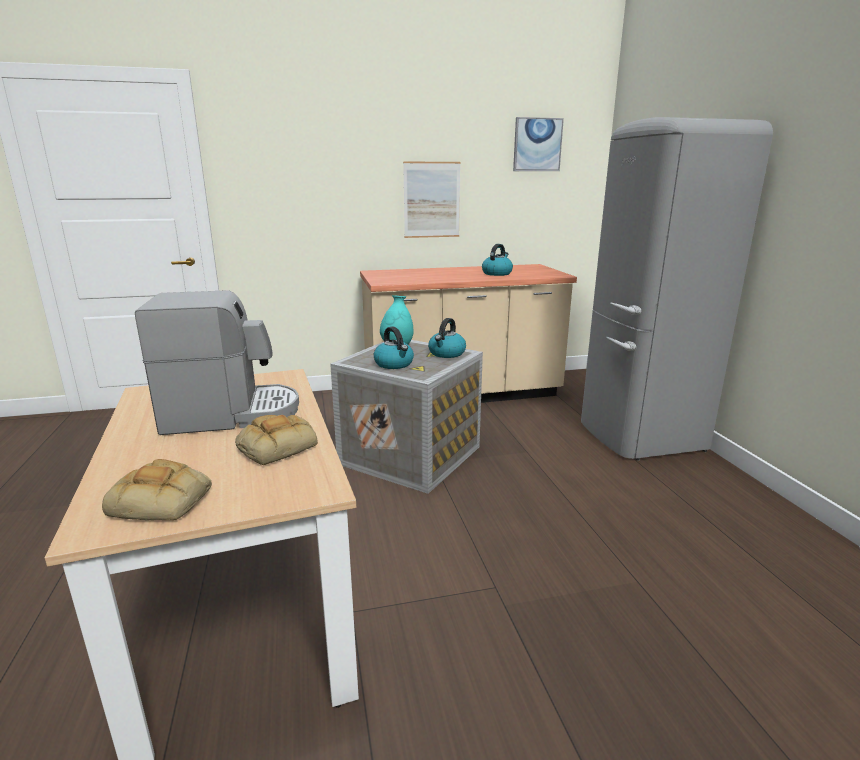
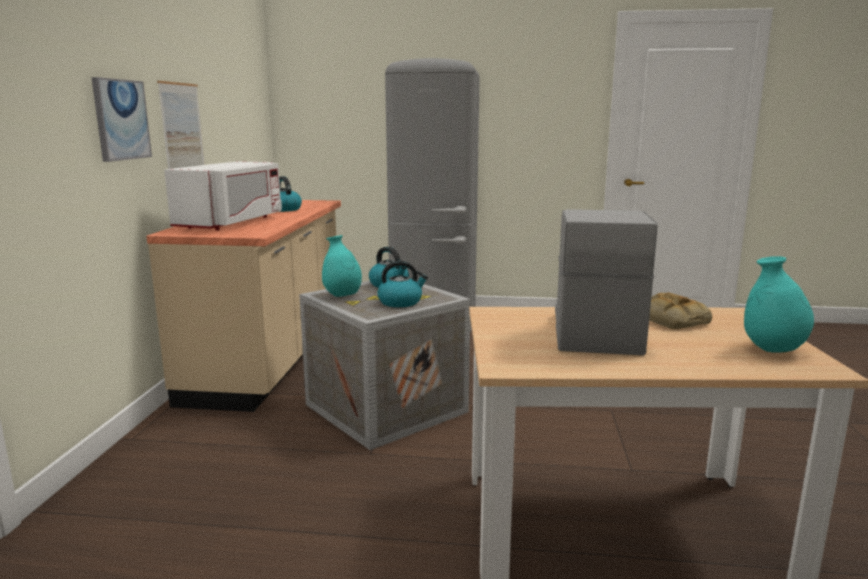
camera: 70 degrees left, 5 degrees down
bread [102,459,212,520] -> turquoise vase [744,256,814,353]
picture [513,117,564,171] -> picture moved to [91,77,152,162]
none -> white microwave [164,161,282,230]

